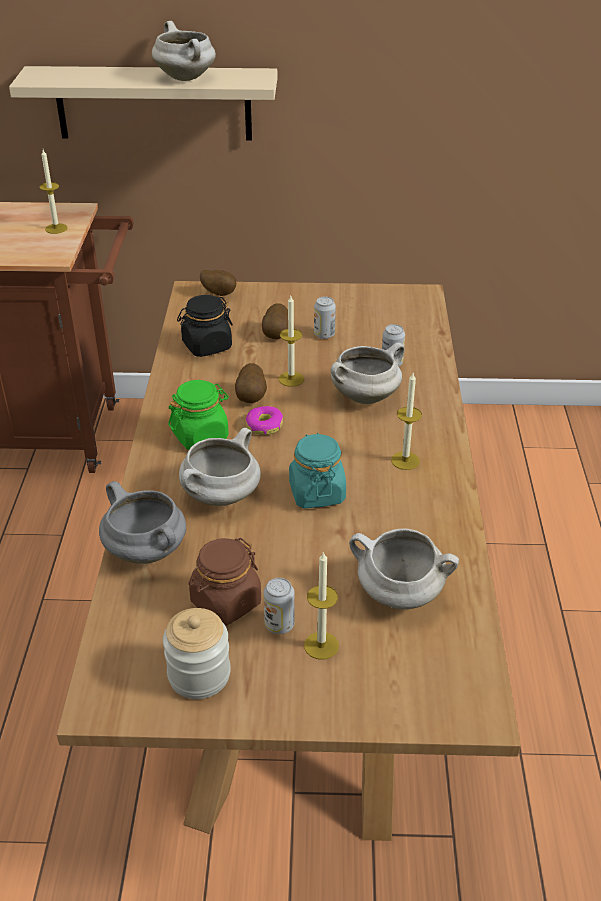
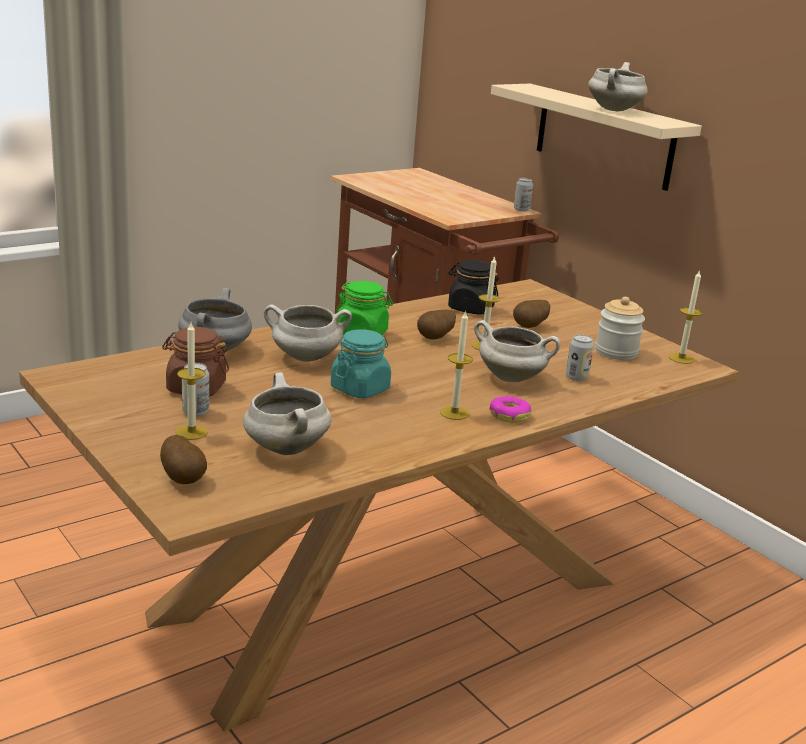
camera: 50 degrees right, 15 degrees down
candle [39,150,68,234] -> candle moved to [669,270,702,364]
jar [163,608,231,699] -> jar moved to [595,297,645,360]
potato [200,270,236,296] -> potato moved to [160,435,207,484]
donut [246,406,283,435] -> donut moved to [489,396,531,423]
can [314,297,336,339] -> can moved to [514,178,533,211]

